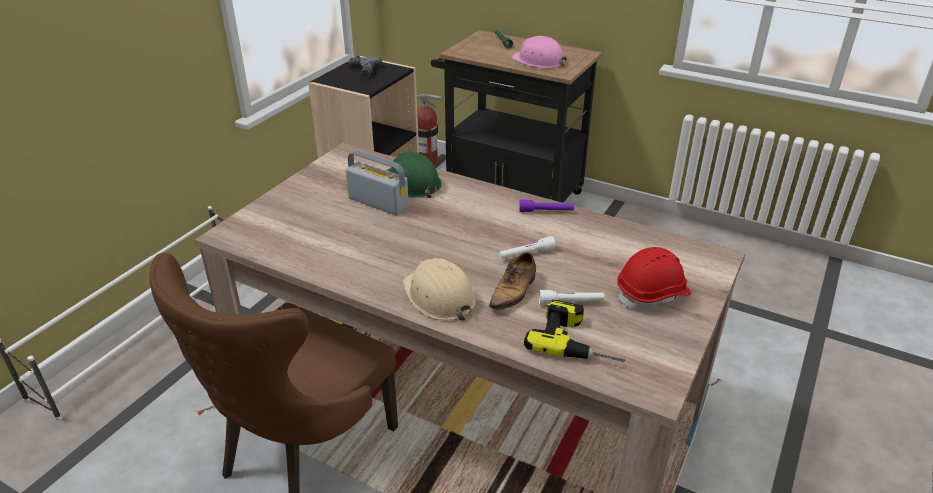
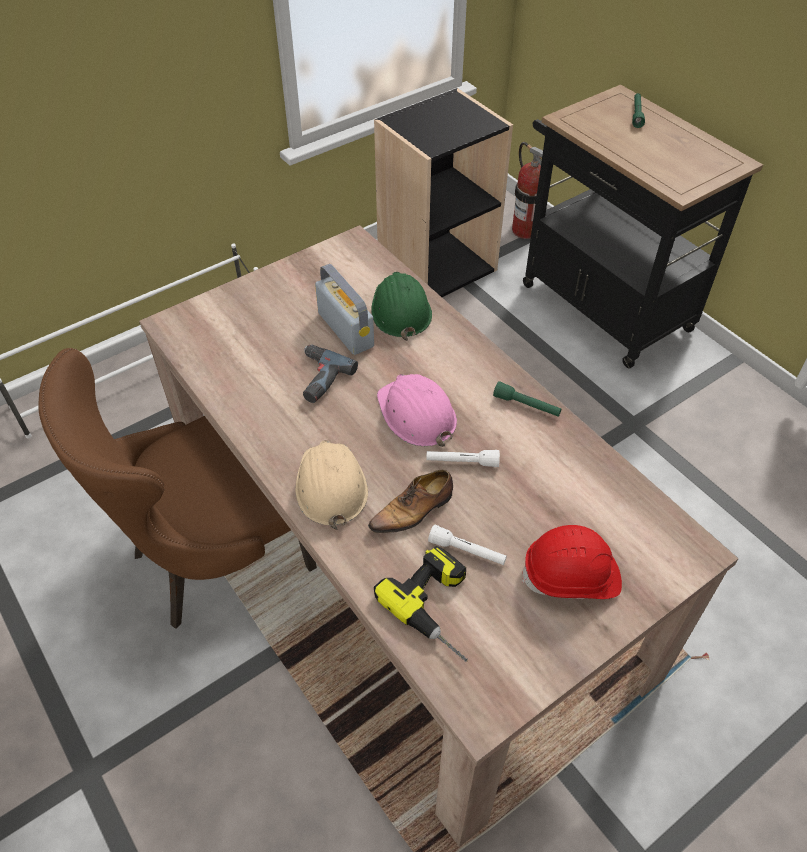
camera: 25 degrees right, 15 degrees up
power drill [348,57,382,78] -> power drill moved to [303,344,358,403]
pink hard hat [511,36,567,68] -> pink hard hat moved to [377,374,457,447]
purple flashlight [519,199,574,212] -> green flashlight [493,381,562,417]

